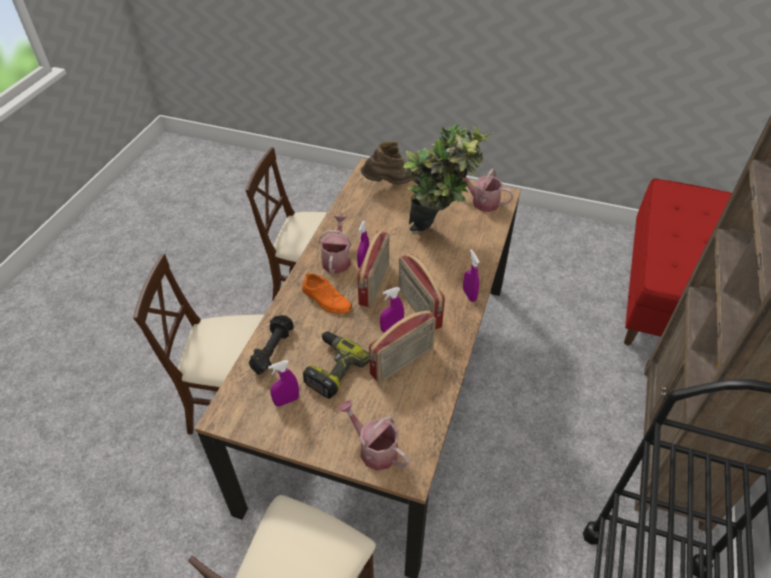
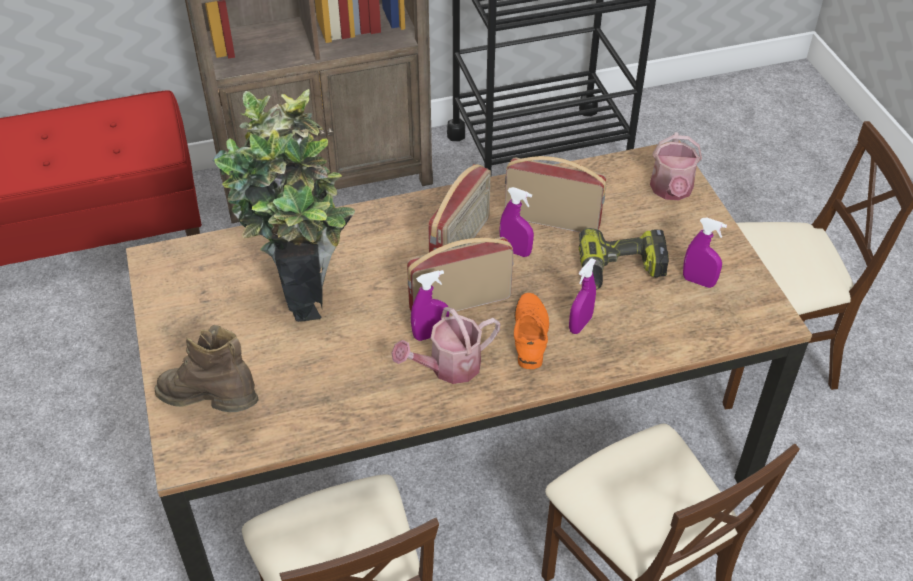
camera: 125 degrees left, 0 degrees up
black dumbbell [249,315,294,375] -> none
watering can [463,169,514,212] -> none
purple spray bottle [463,249,480,302] -> purple spray bottle moved to [569,259,596,334]

